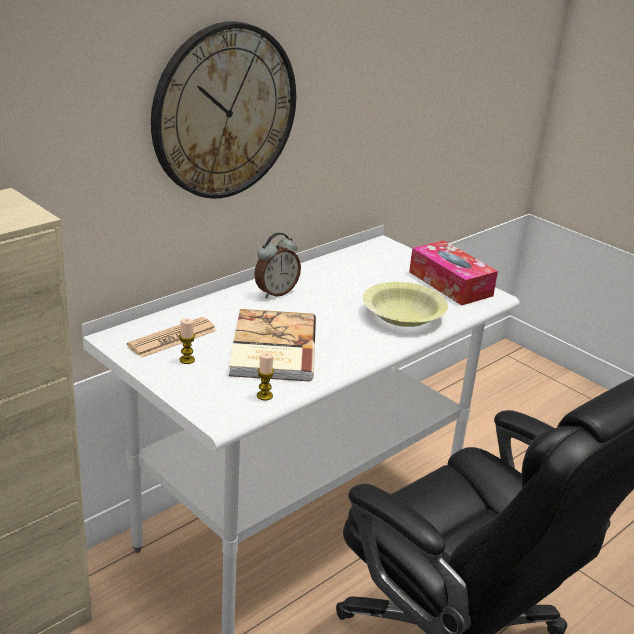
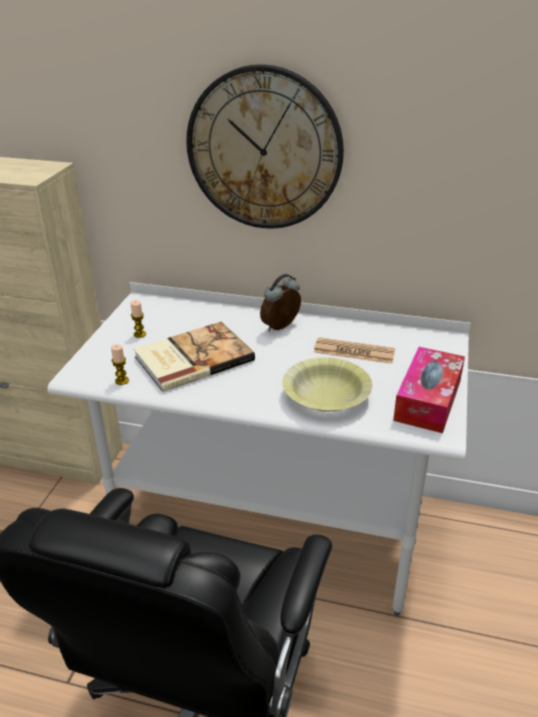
camera: 60 degrees right, 5 degrees up
newspaper [127,317,217,358] -> newspaper moved to [314,337,395,364]
alarm clock [254,232,301,298] -> alarm clock turned 120 degrees clockwise [260,274,301,331]

